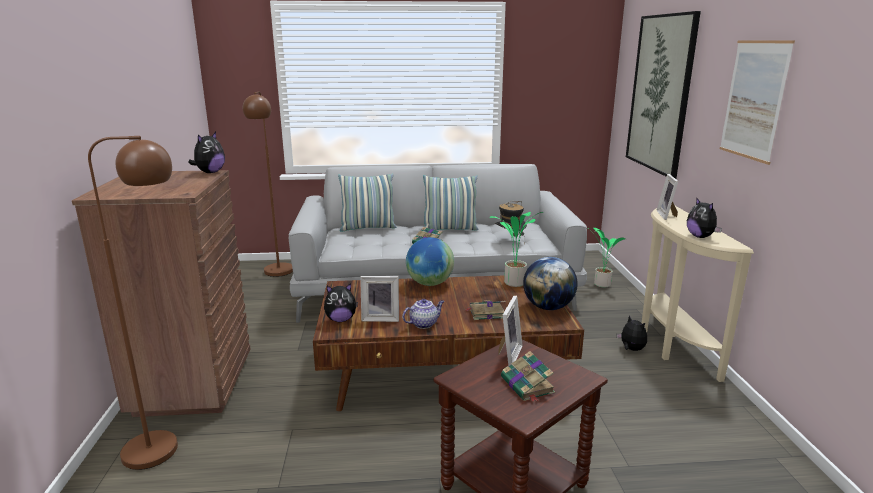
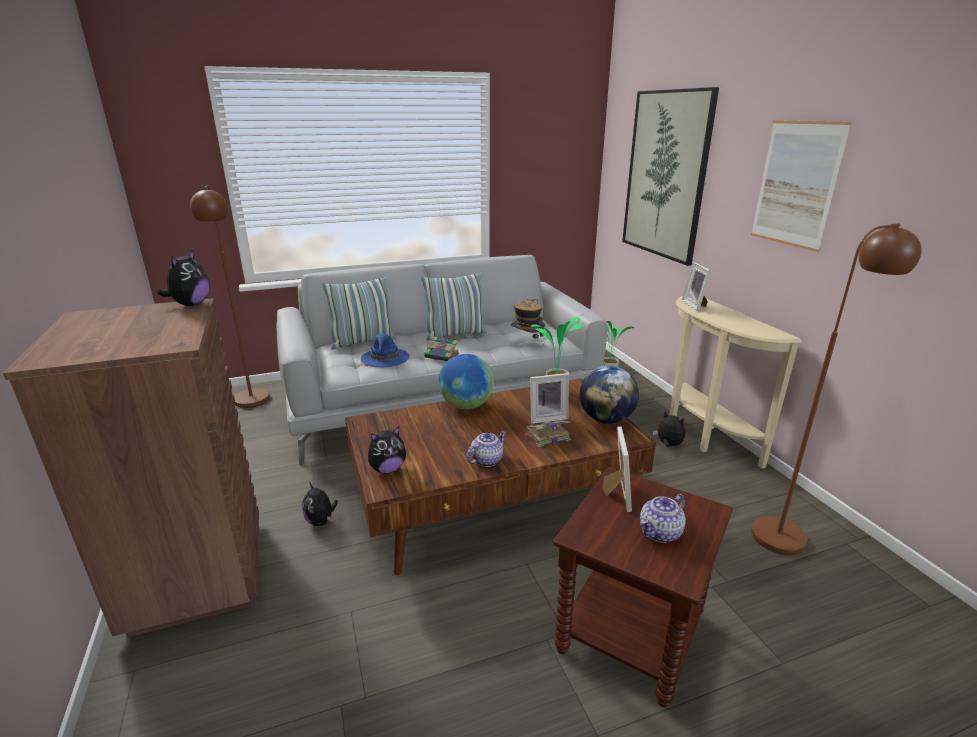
camera: 15 degrees left, 5 degrees up
brown floor lamp [88,136,178,470] -> brown floor lamp moved to [751,223,922,555]
picture frame [360,276,399,322] -> picture frame moved to [530,373,569,424]
book [501,351,555,403] -> teapot [640,494,686,543]
plush toy [687,197,722,238] -> plush toy moved to [302,482,338,526]
none -> blue hat [361,333,410,367]

